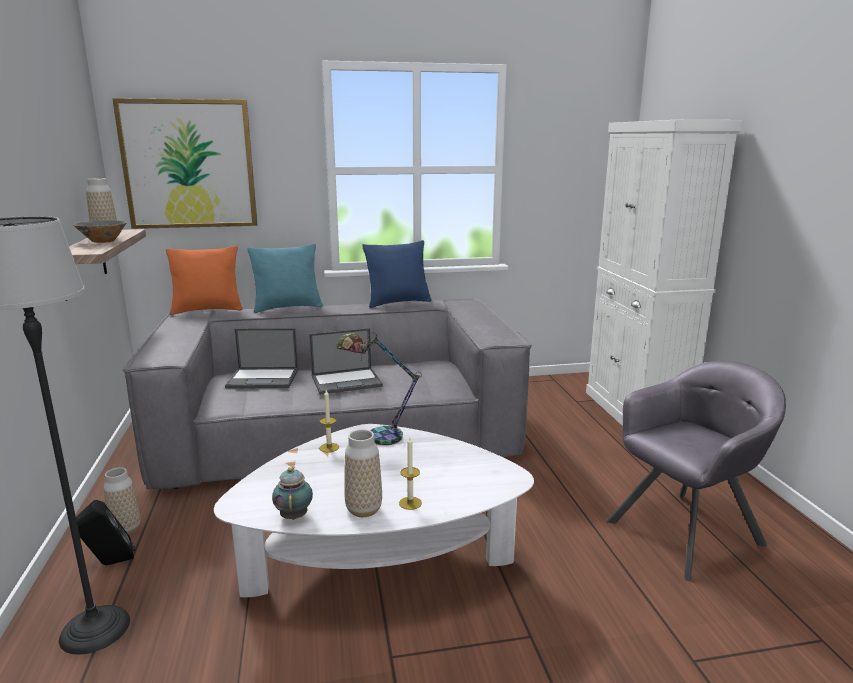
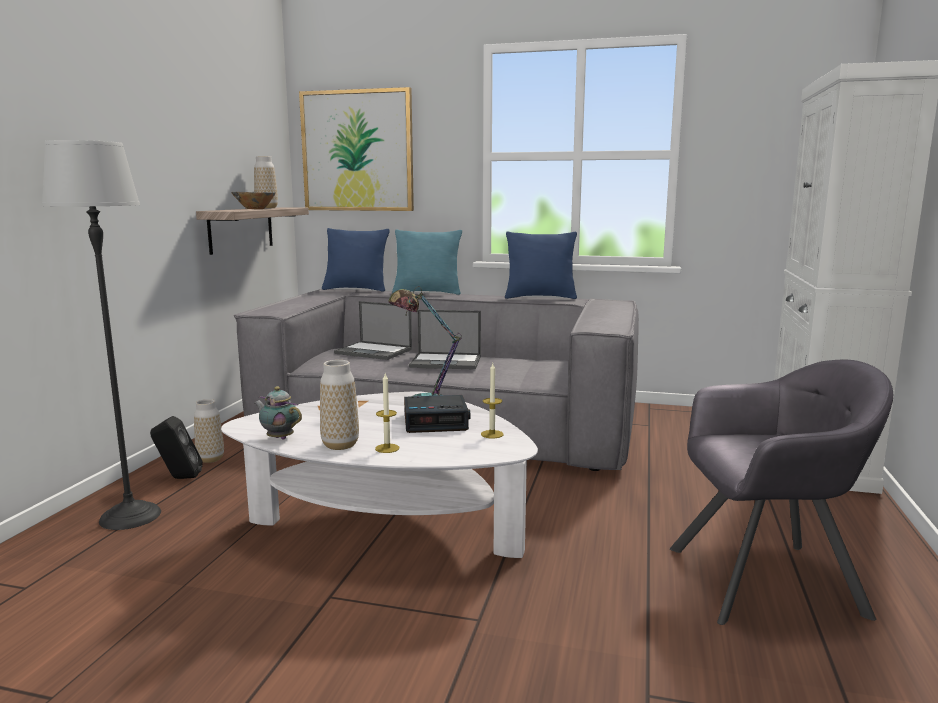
camera: 25 degrees right, 5 degrees down
orange pillow [166,246,243,315] -> blue pillow [322,228,390,292]
teapot [272,467,313,520] -> teapot turned 75 degrees counterclockwise [254,386,302,440]
candle [319,390,339,452] -> candle moved to [481,363,503,438]
none -> alarm clock [404,395,470,433]

